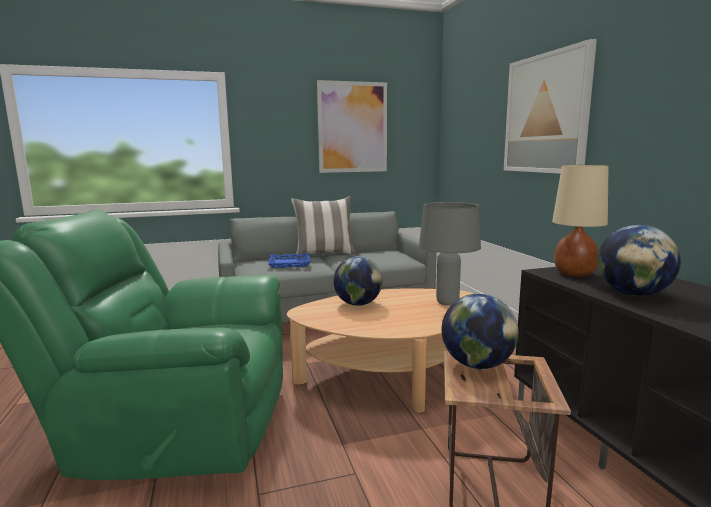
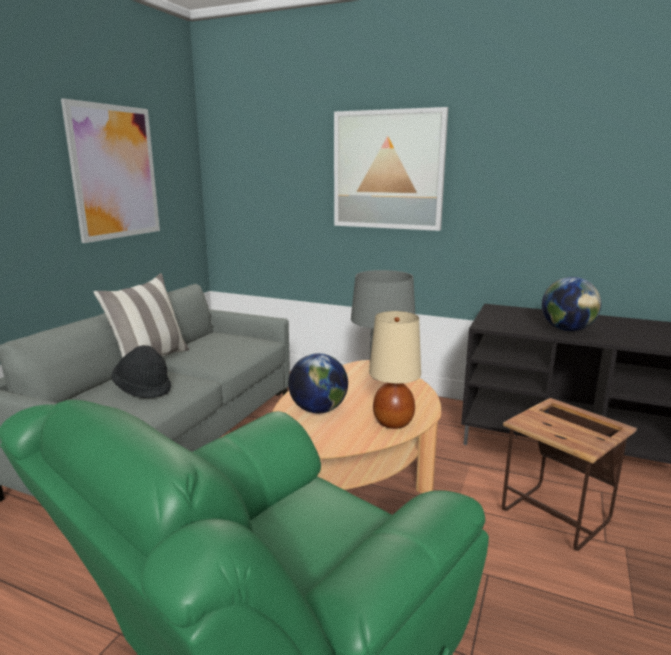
camera: 50 degrees left, 5 degrees up
blue tray [268,253,311,268] -> black hat [112,345,171,398]
globe [442,294,519,369] -> none
beige table lamp [552,165,609,277] -> beige table lamp moved to [369,311,421,429]

